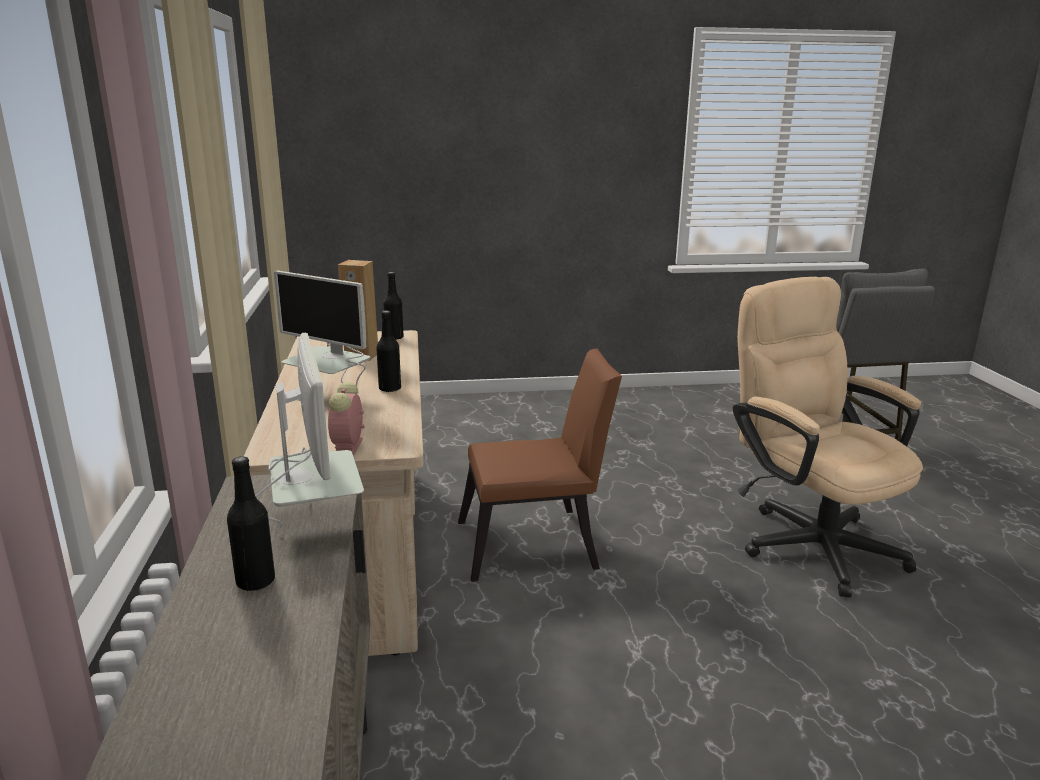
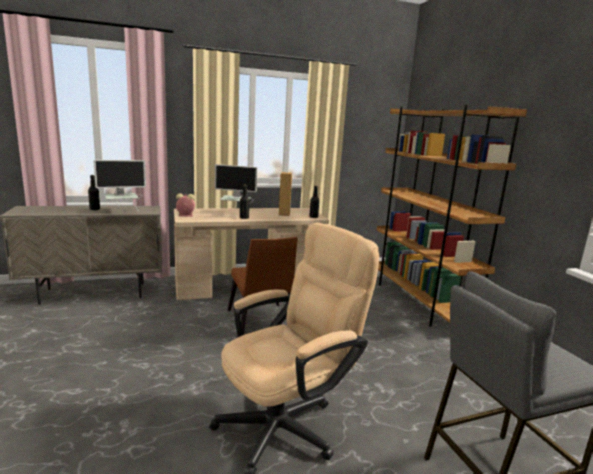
camera: 80 degrees right, 5 degrees down
monitor [274,271,370,394] -> monitor turned 105 degrees counterclockwise [215,164,258,210]
none -> brown bookcase [377,105,527,327]

